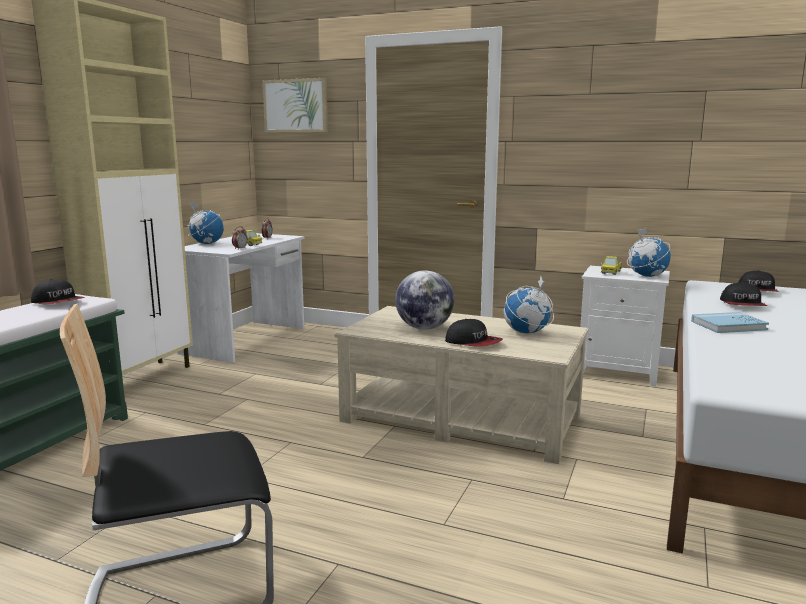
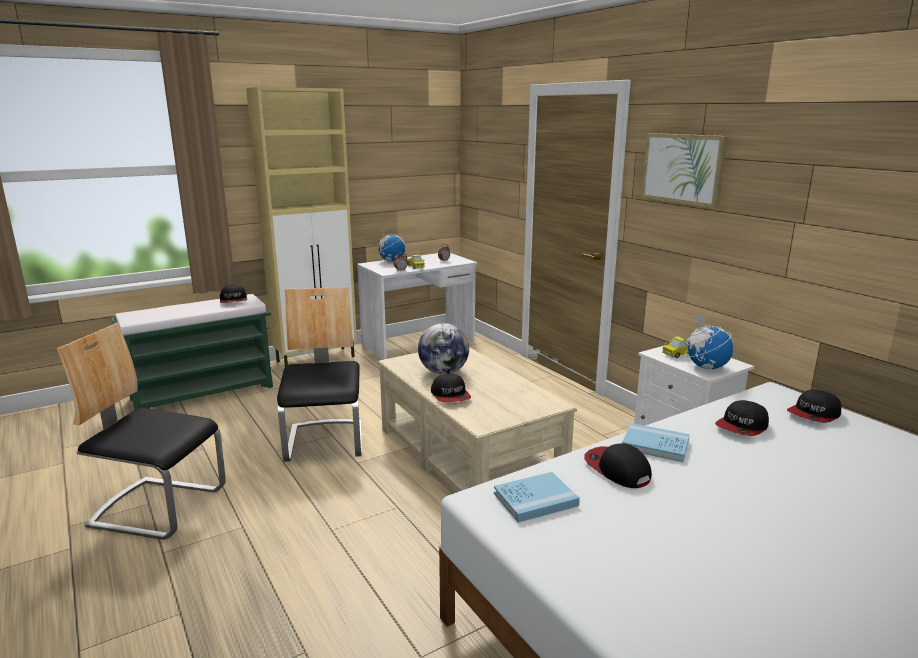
camera: 35 degrees right, 5 degrees up
picture [262,78,328,133] -> picture moved to [641,133,727,208]
globe [504,276,554,333] -> none
none -> chair [277,287,362,462]
none -> blue book [494,472,580,522]
none -> cap [584,443,652,488]

